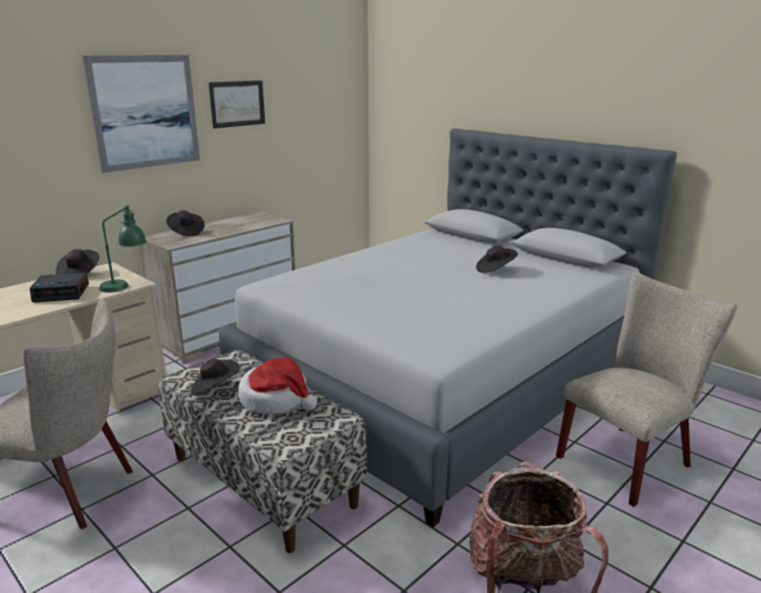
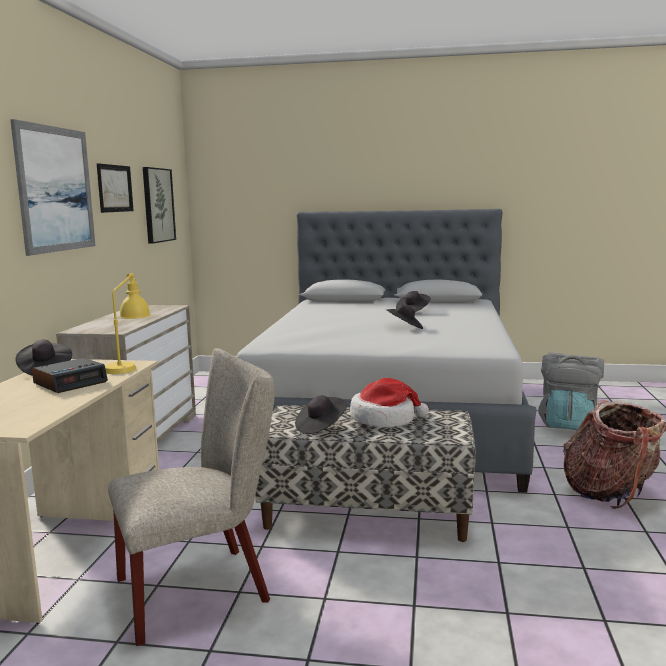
camera: 35 degrees left, 10 degrees down
green table lamp [99,205,147,293] -> yellow table lamp [105,273,151,374]
black hat [166,210,205,236] -> black hat moved to [386,304,423,329]
beige chair [556,272,737,507] -> grey backpack [539,352,604,430]
none -> picture [143,167,176,244]

